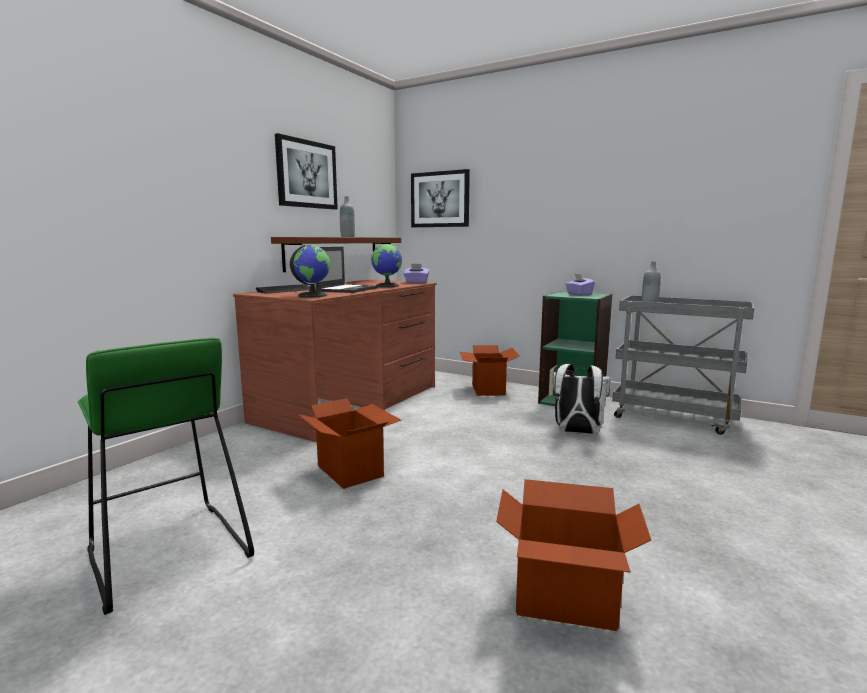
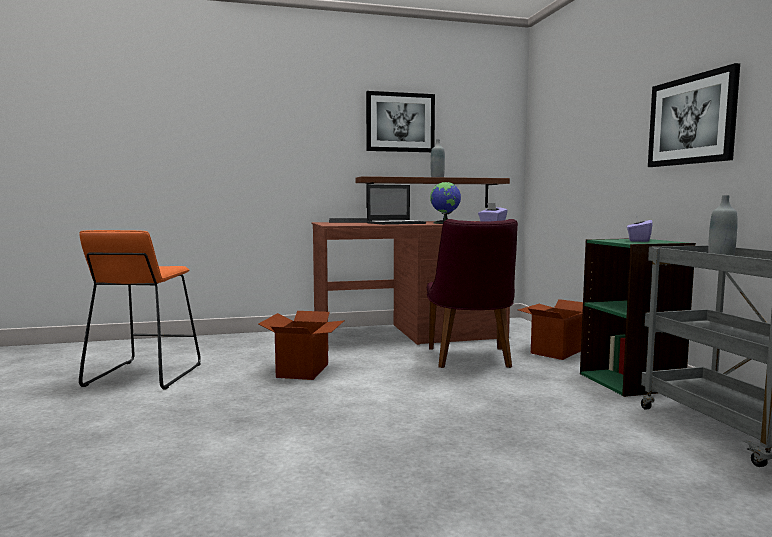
camera: 45 degrees right, 5 degrees down
green stool [78,338,254,615] -> orange stool [79,230,201,389]
globe [290,245,330,297] -> none
picture [411,169,470,227] -> picture moved to [648,63,740,167]
cardboard box [496,479,651,631] -> none
white backpack [553,364,611,434] -> none
none -> purple chair [427,219,518,368]

